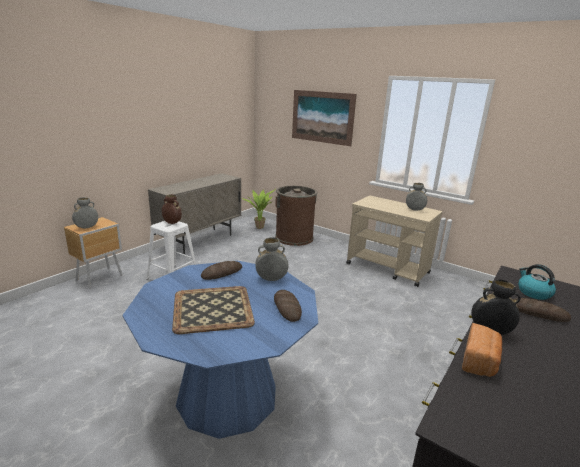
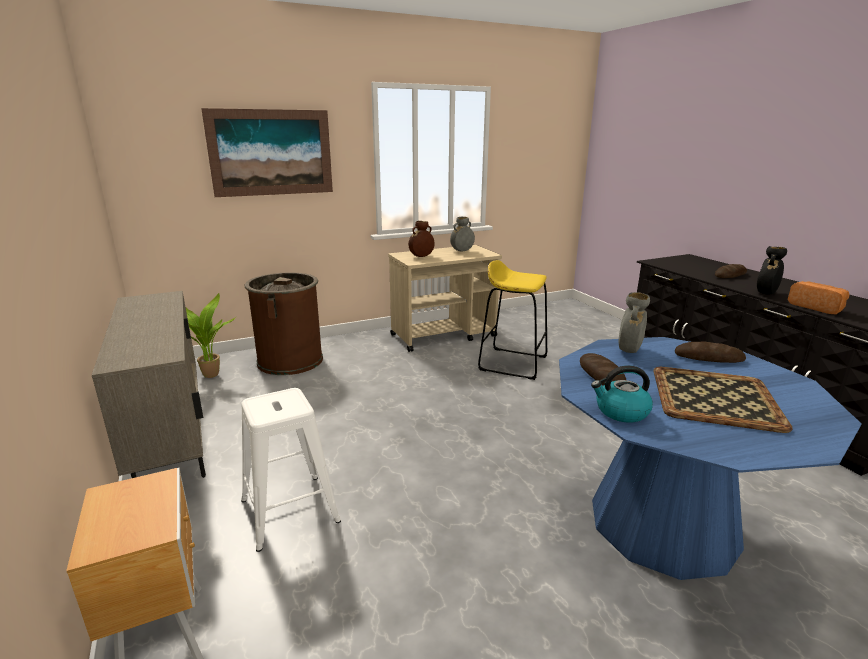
camera: 60 degrees left, 0 degrees up
grey vase [72,197,98,228] -> none
brown vase [162,194,182,224] -> brown vase moved to [408,221,435,257]
kettle [518,264,556,300] -> kettle moved to [591,365,653,423]
none -> yellow stool [478,260,547,380]

